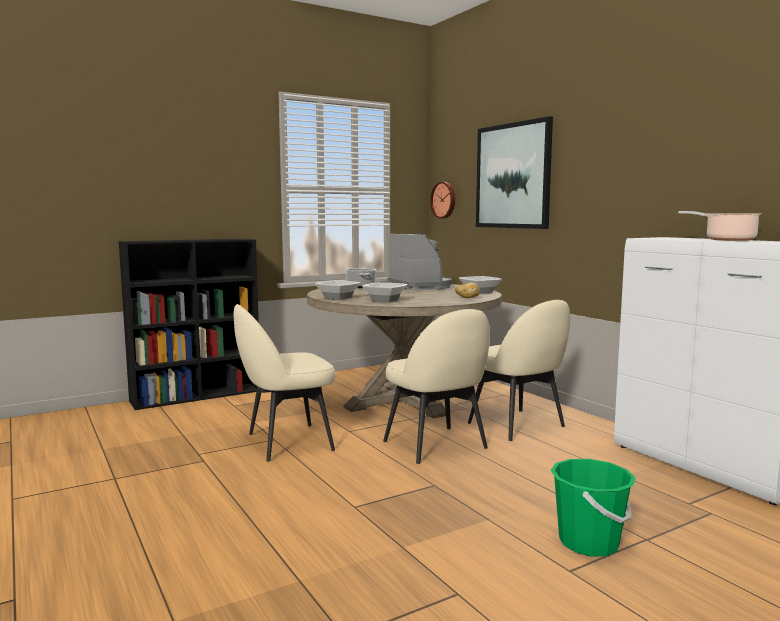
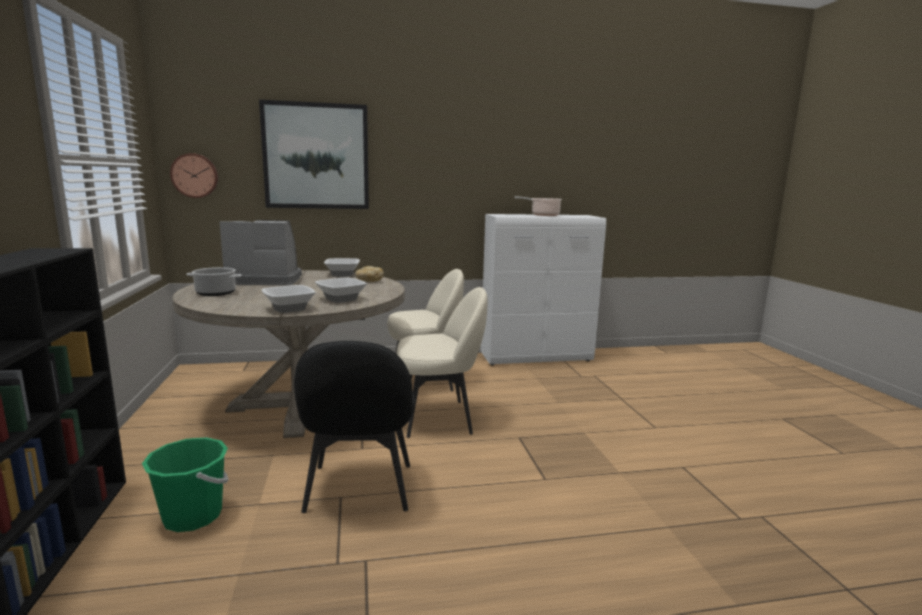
camera: 70 degrees left, 5 degrees up
beige chair [234,304,335,462] -> black chair [294,341,415,513]
green bucket [551,459,636,556] -> green bucket moved to [142,437,229,532]

